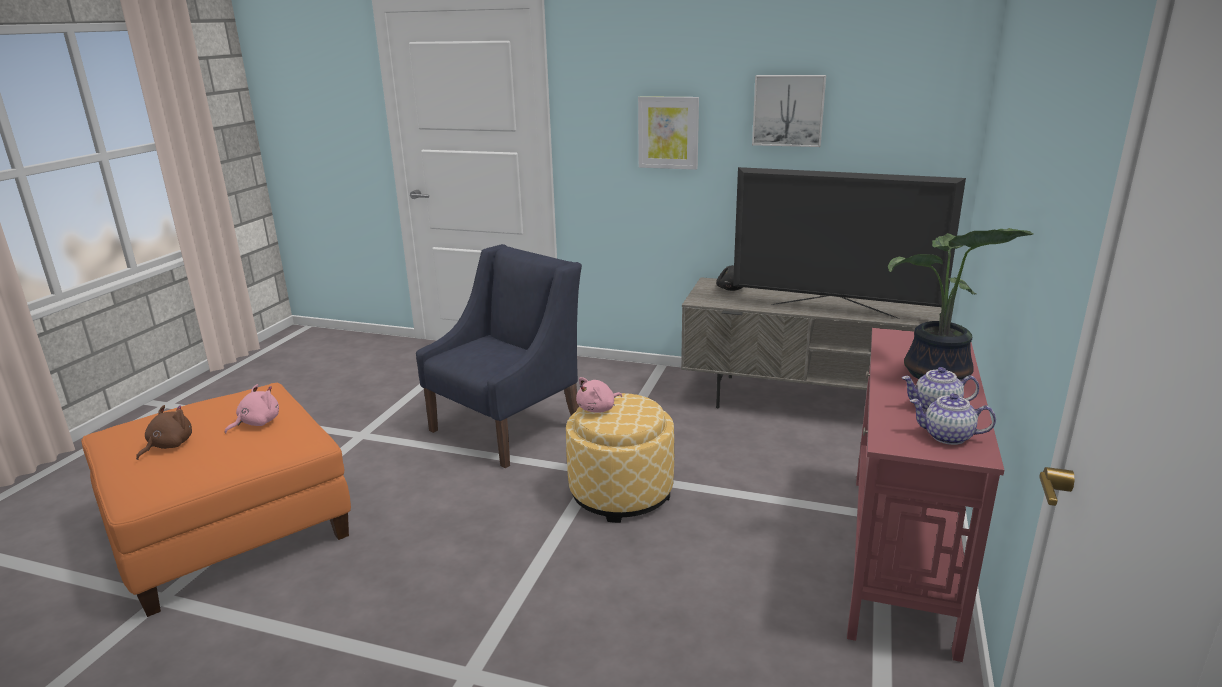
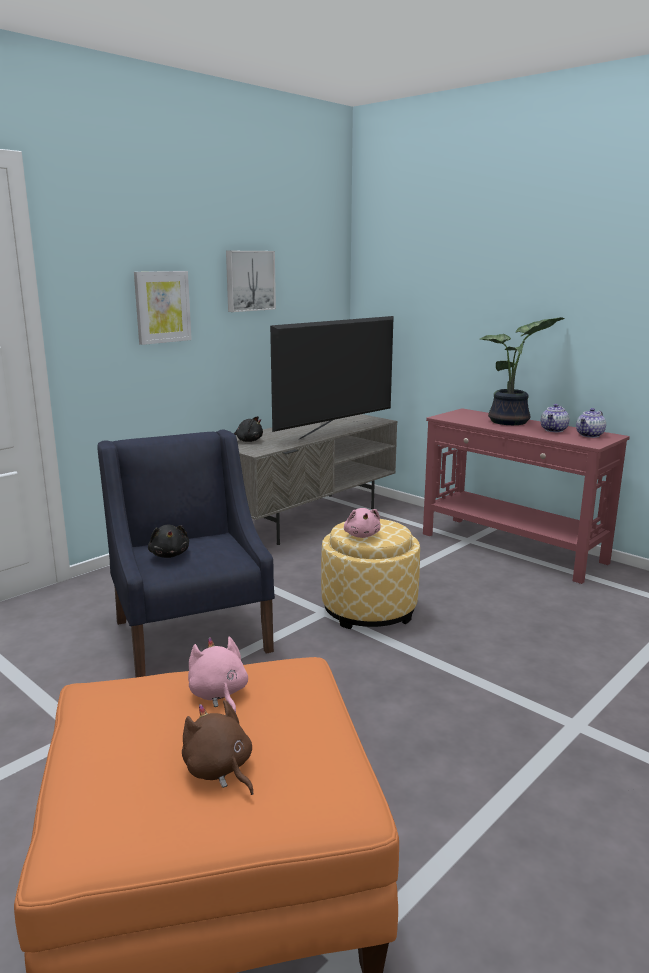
camera: 65 degrees left, 5 degrees down
none -> black plush toy [148,525,189,558]

